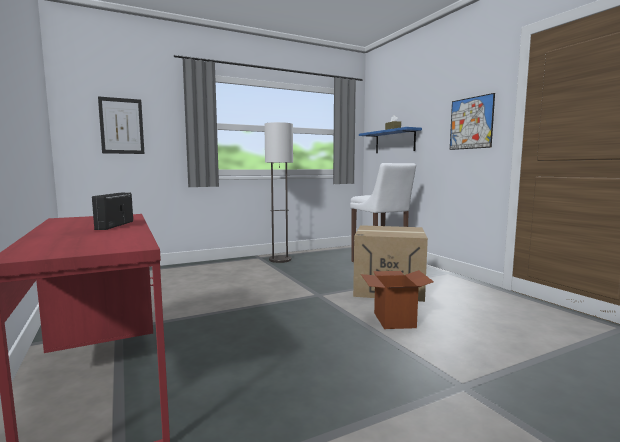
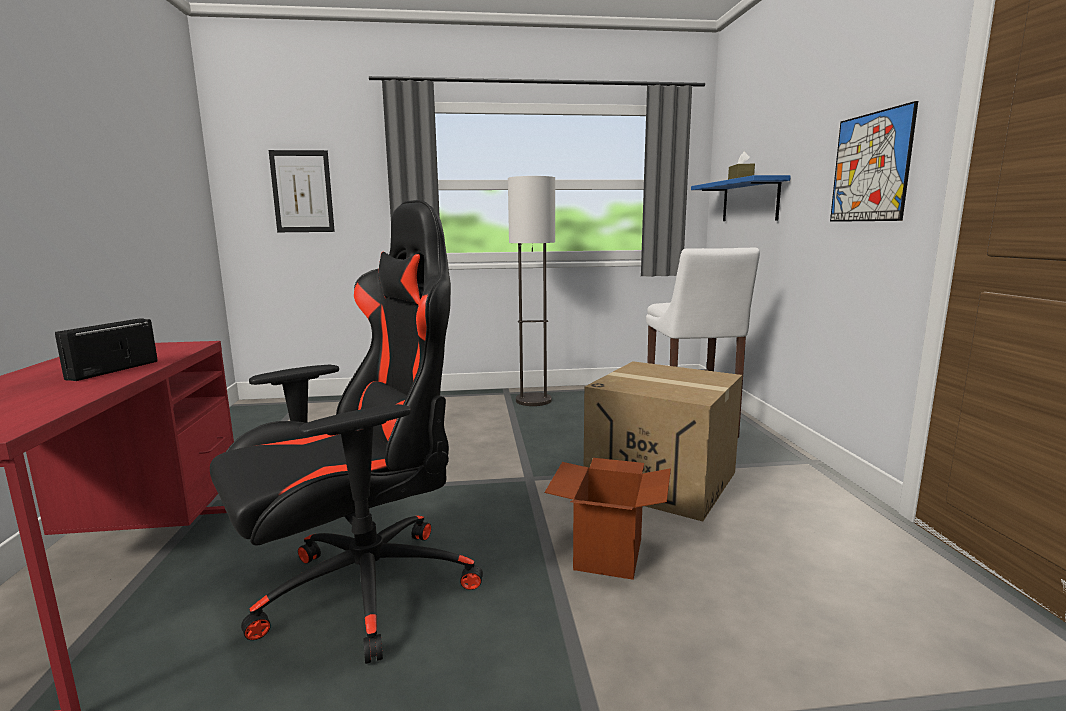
camera: 20 degrees right, 5 degrees up
none -> black office chair [210,200,483,664]

